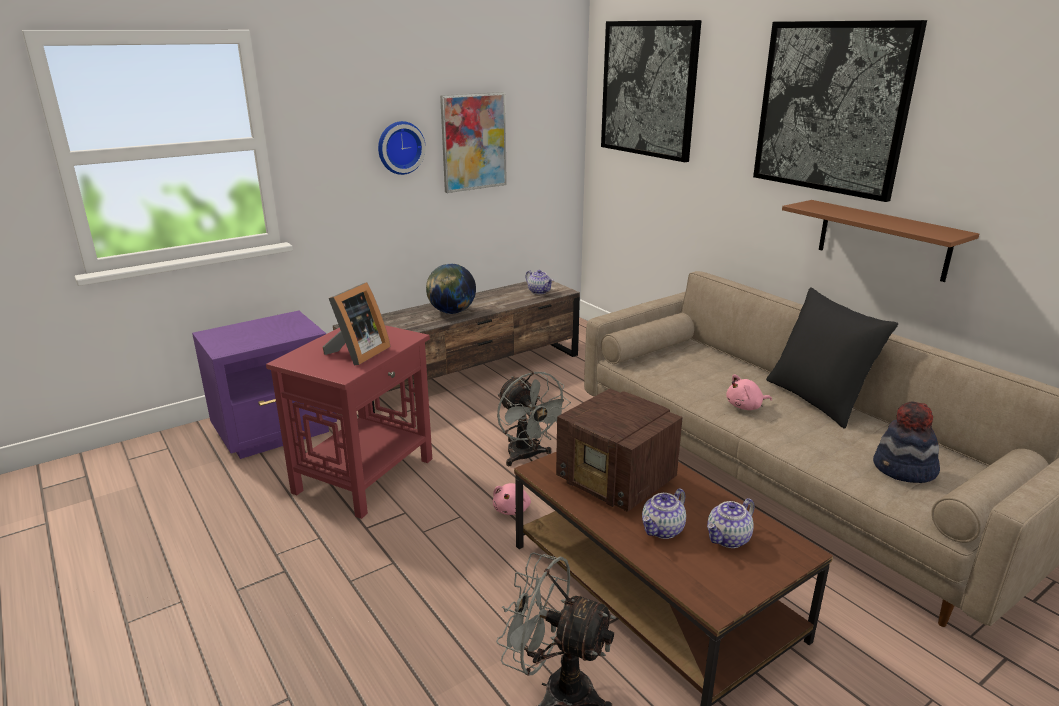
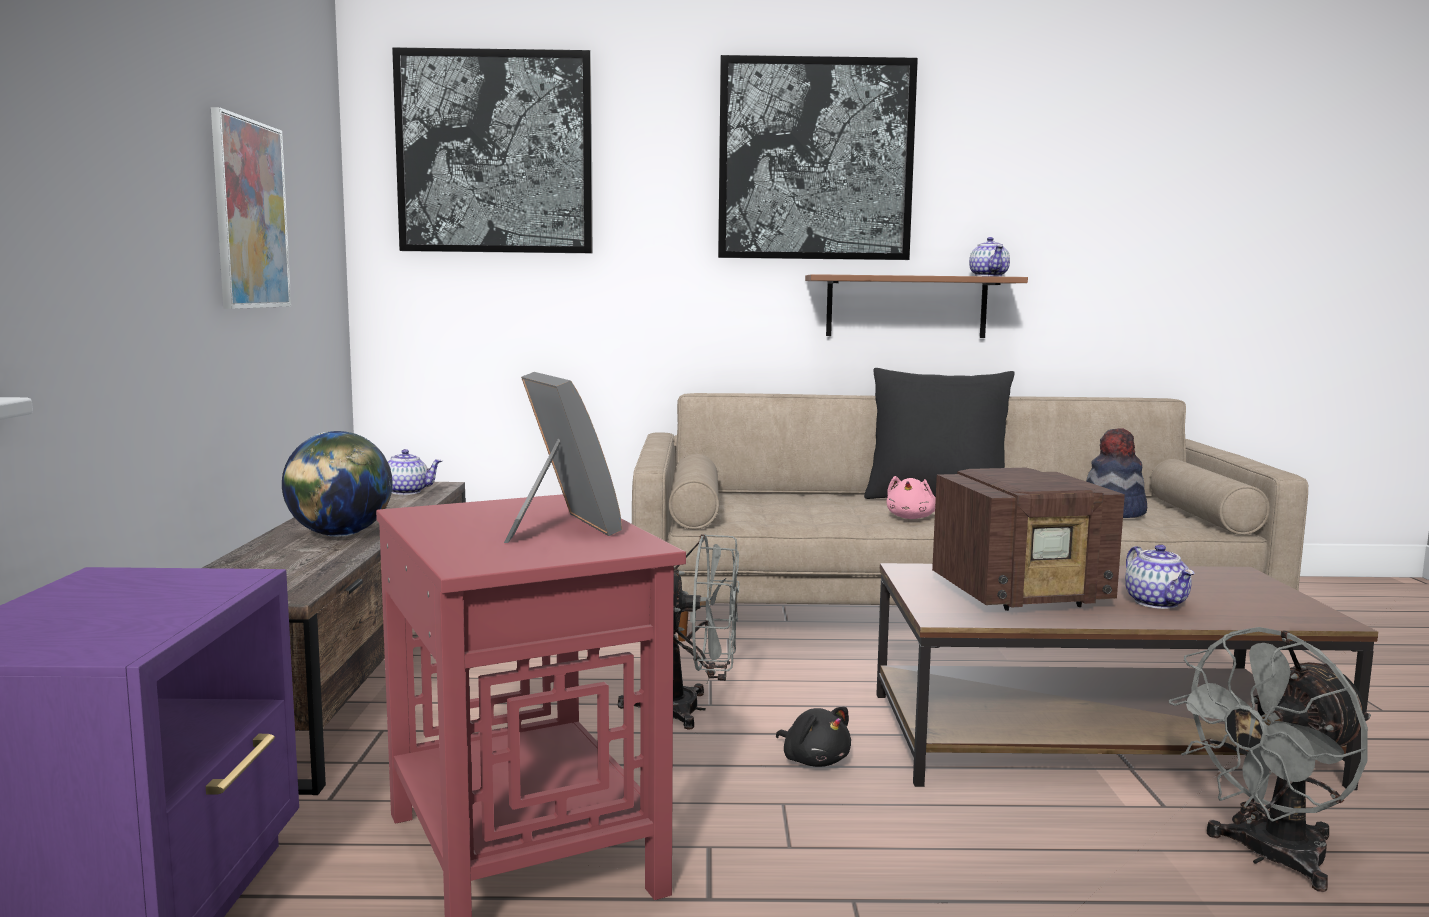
camera: 55 degrees left, 15 degrees down
wall clock [378,121,426,175] -> none
pink plush toy [493,483,531,515] -> black plush toy [776,707,851,767]
teapot [707,498,755,548] -> teapot moved to [969,237,1010,277]

